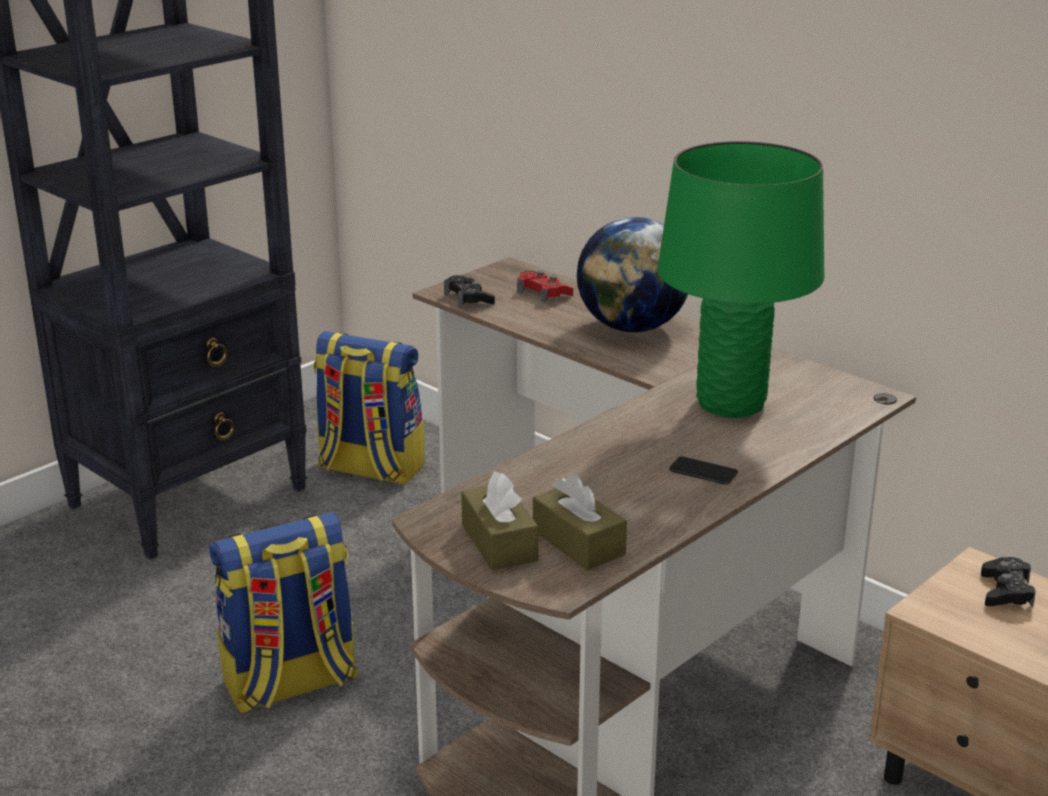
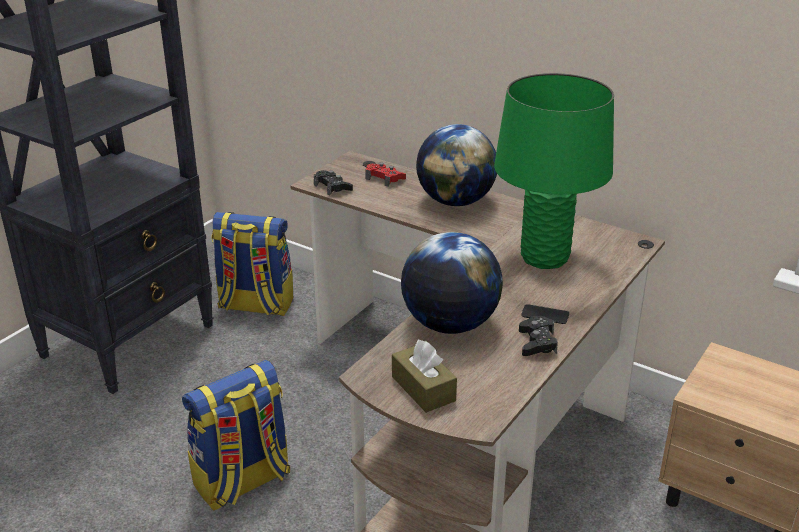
camera: 10 degrees left, 5 degrees up
brown tissue box [533,474,627,570] -> none
black game controller [981,557,1036,608] -> black game controller moved to [519,316,558,356]
none -> globe [401,232,503,334]

